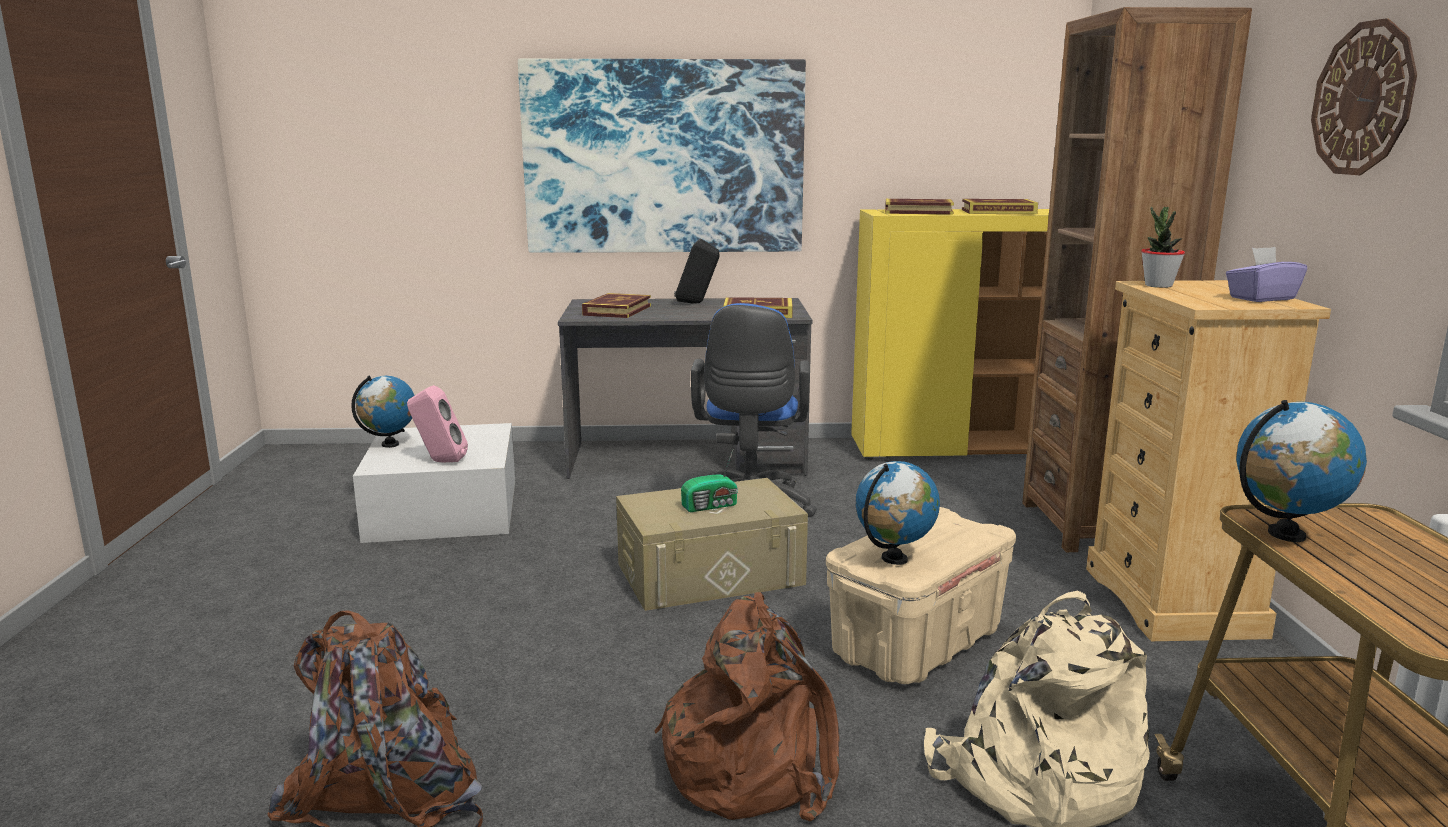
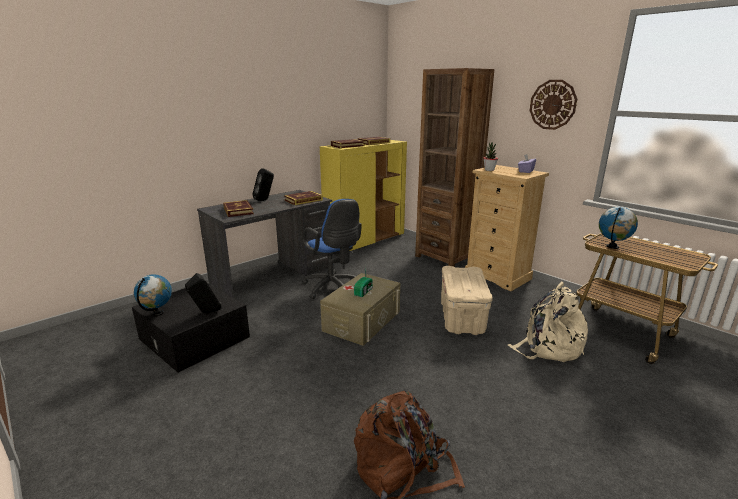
camera: 40 degrees left, 5 degrees up
white storage box [353,423,515,543] -> black storage box [132,284,250,372]
pink speaker [407,385,468,462] -> black speaker [185,273,222,314]
picture [518,59,806,253] -> none
brown backpack [654,592,839,821] -> none
globe [856,461,940,565] -> none

